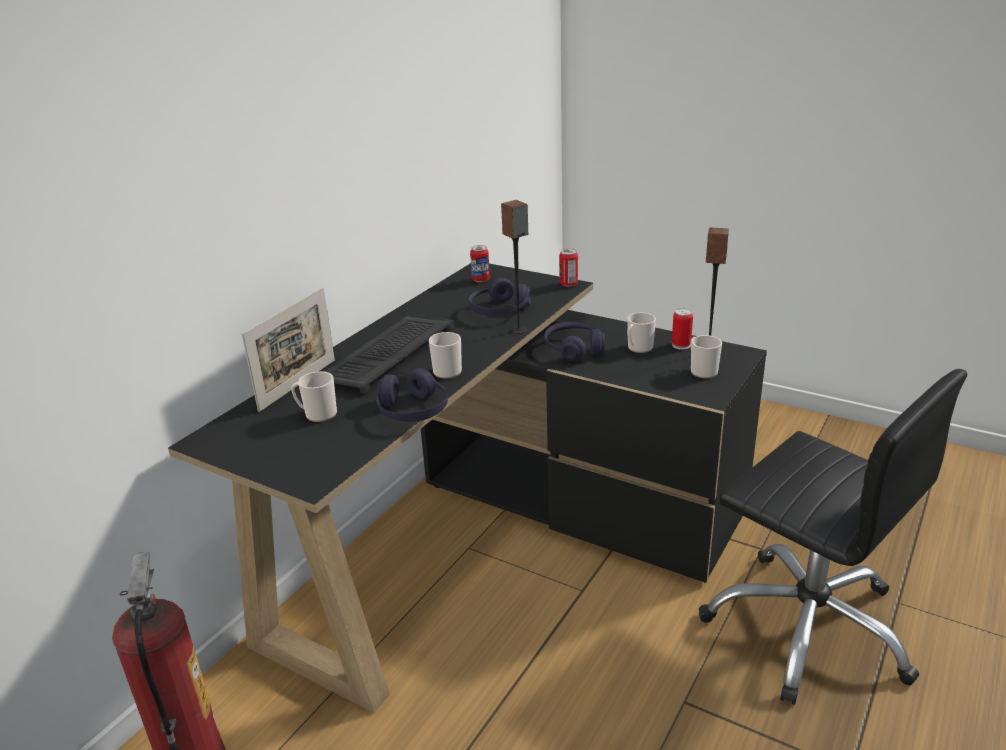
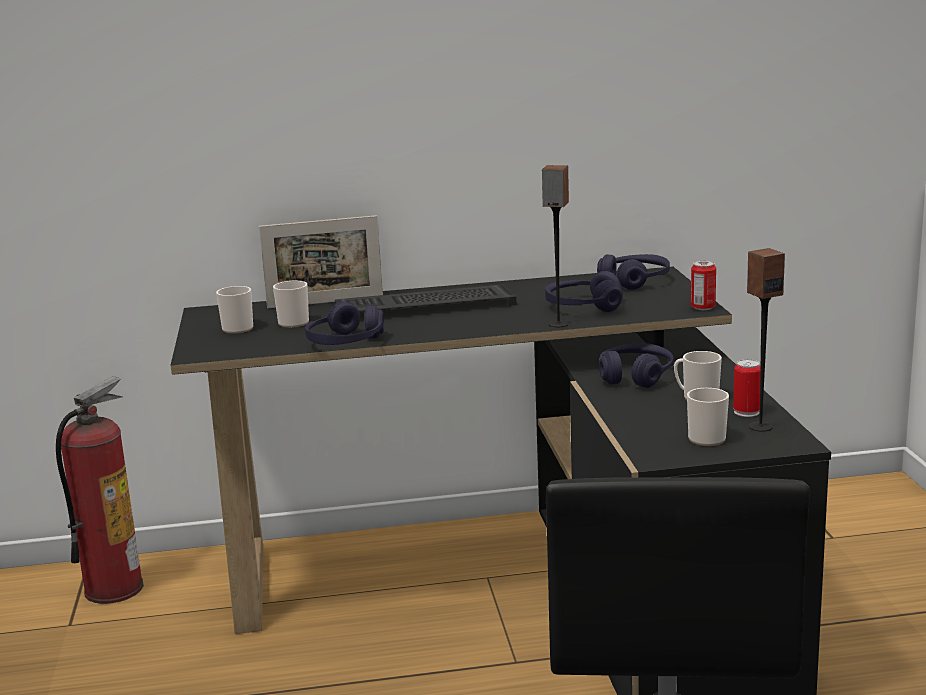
camera: 50 degrees right, 10 degrees down
mug [429,332,462,379] -> mug moved to [216,286,253,334]
can [470,245,490,283] -> purple headphones [597,254,670,290]

